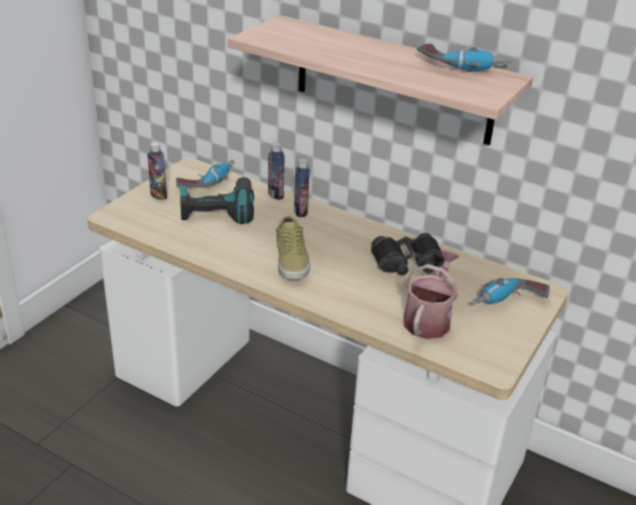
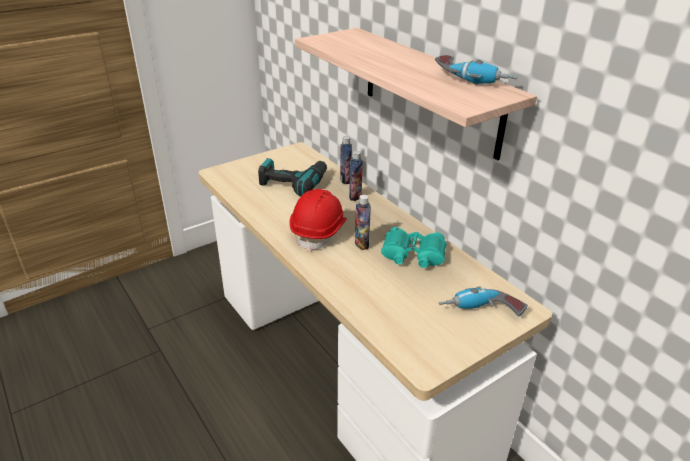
camera: 25 degrees right, 0 degrees up
bottle [147,142,167,200] -> bottle moved to [355,195,371,250]
power drill [176,160,233,188] -> none
beige shoe [276,216,311,280] -> red hard hat [289,189,347,252]
black binoculars [371,233,444,276] -> turquoise binoculars [381,227,447,268]
watering can [404,250,459,339] -> none

